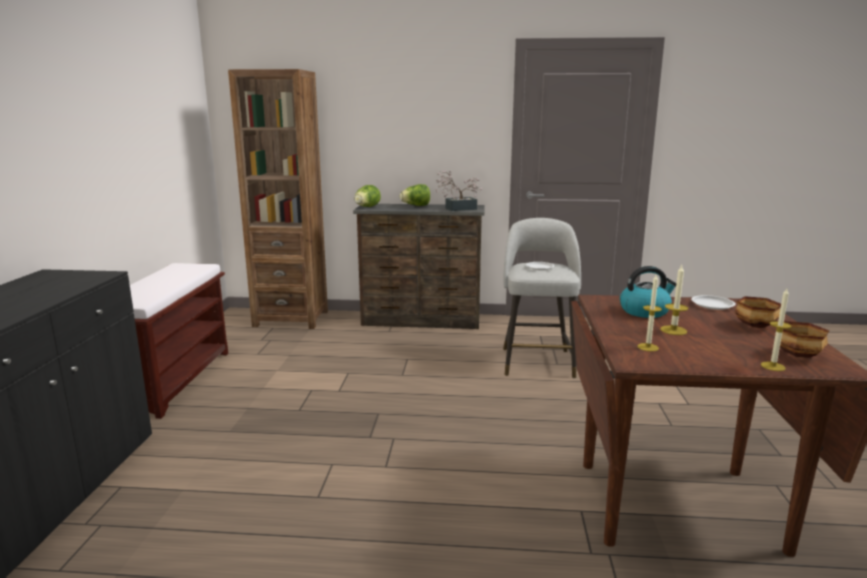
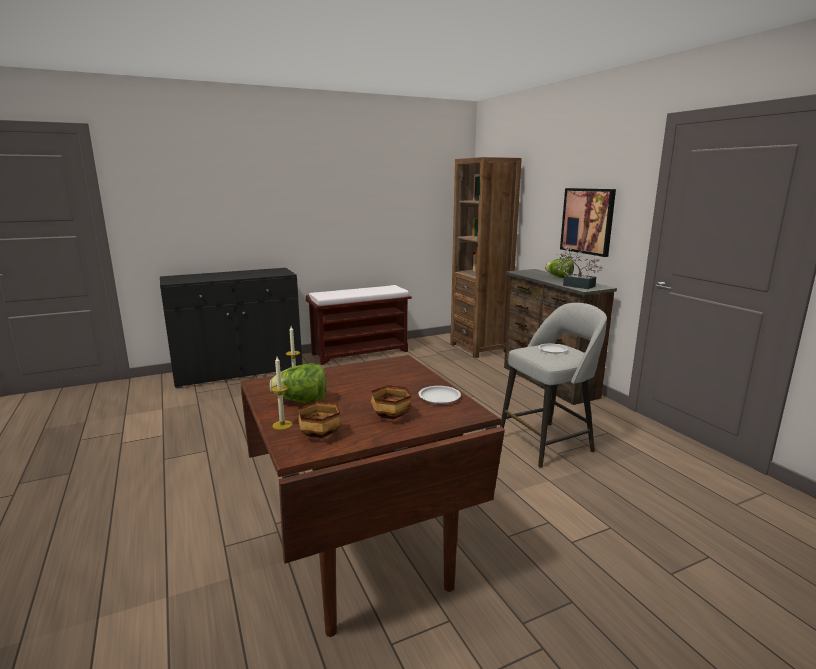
camera: 60 degrees right, 0 degrees up
lettuce [354,185,381,207] -> lettuce moved to [269,363,327,403]
kettle [620,266,676,318] -> none
candle [660,266,688,335] -> none
none -> picture [560,188,616,257]

